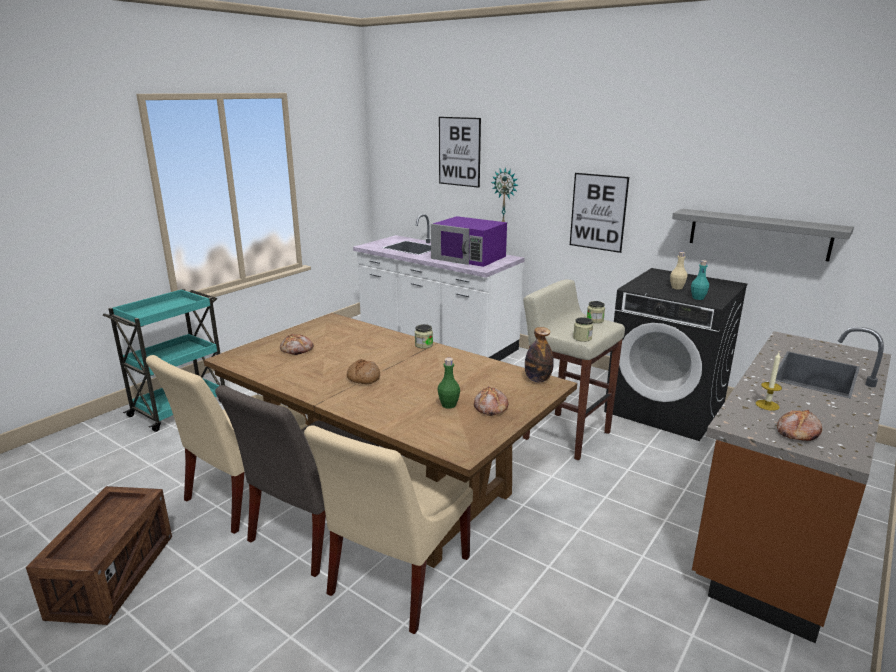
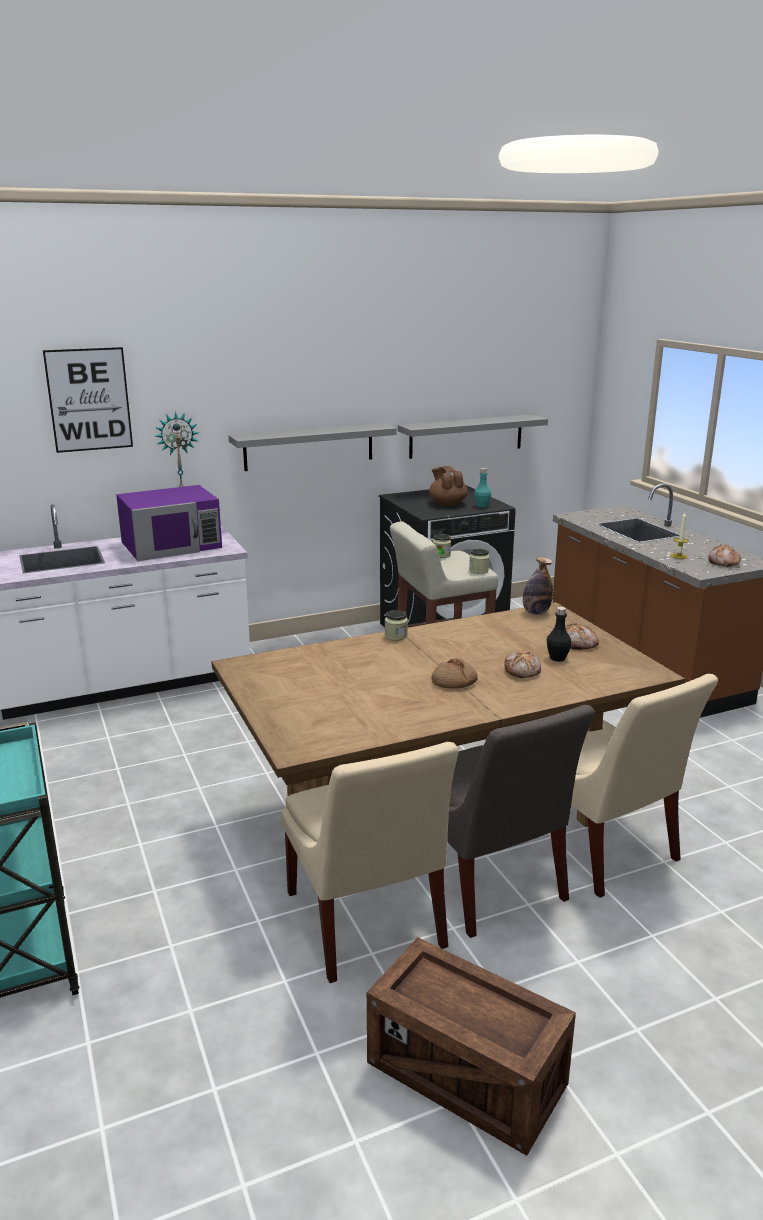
camera: 60 degrees left, 0 degrees up
bread [280,334,314,355] -> bread moved to [504,650,541,678]
green bottle [437,358,460,409] -> black bottle [547,607,571,662]
picture [570,173,629,253] -> grey shelf [229,423,396,471]
beige bottle [670,252,687,290] -> brown teapot [429,466,468,506]

